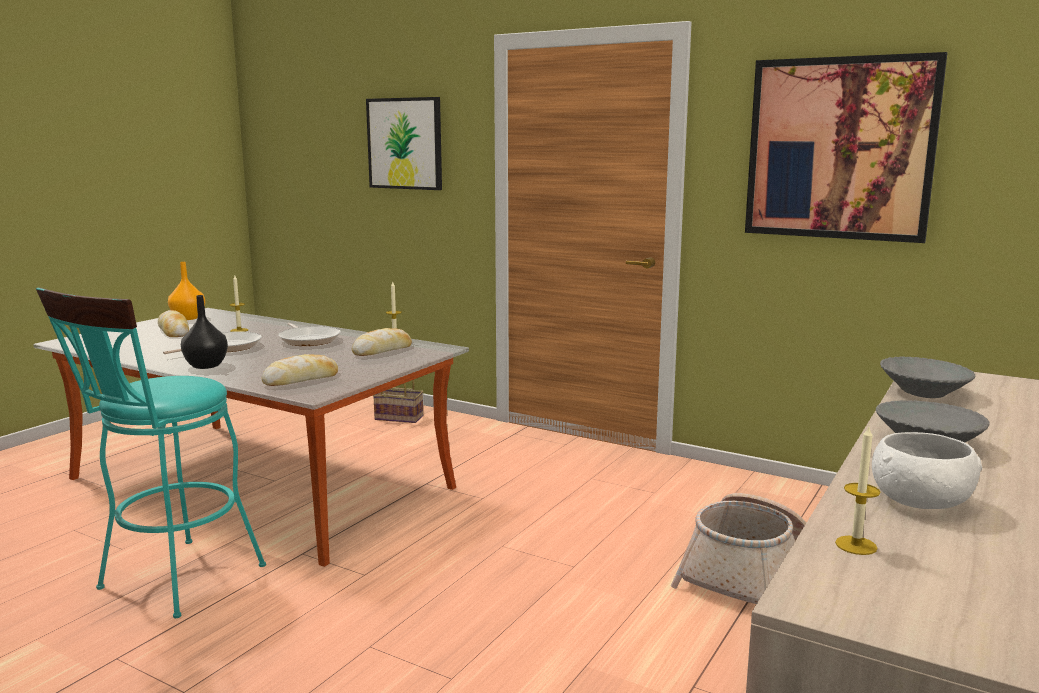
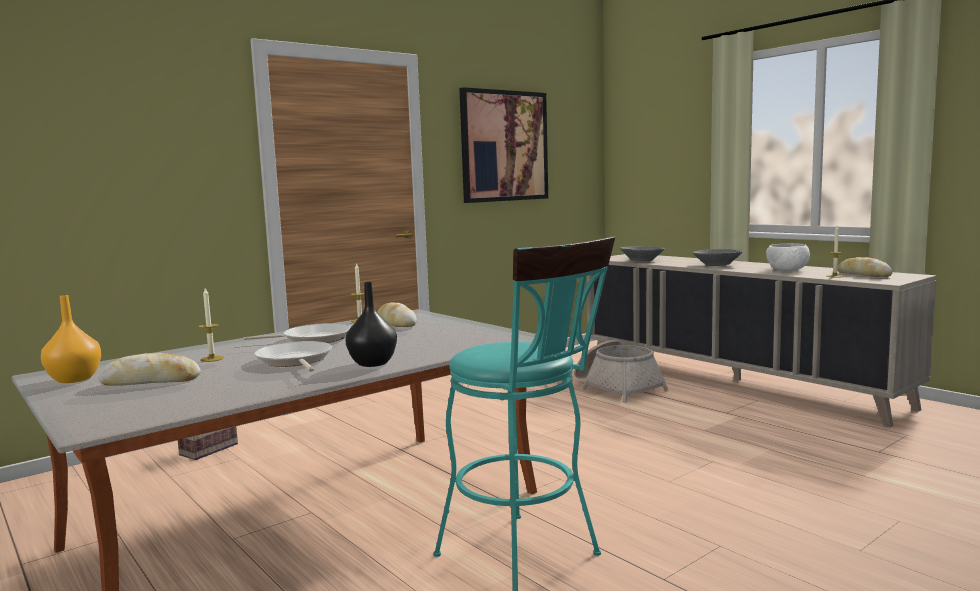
camera: 70 degrees left, 5 degrees down
bread [261,354,338,386] -> bread moved to [837,257,892,277]
picture [366,97,442,190] -> none

